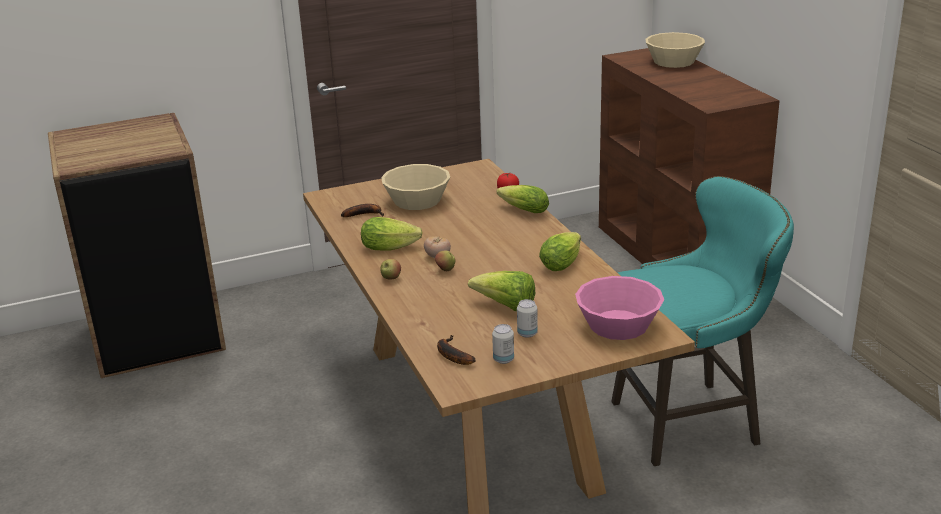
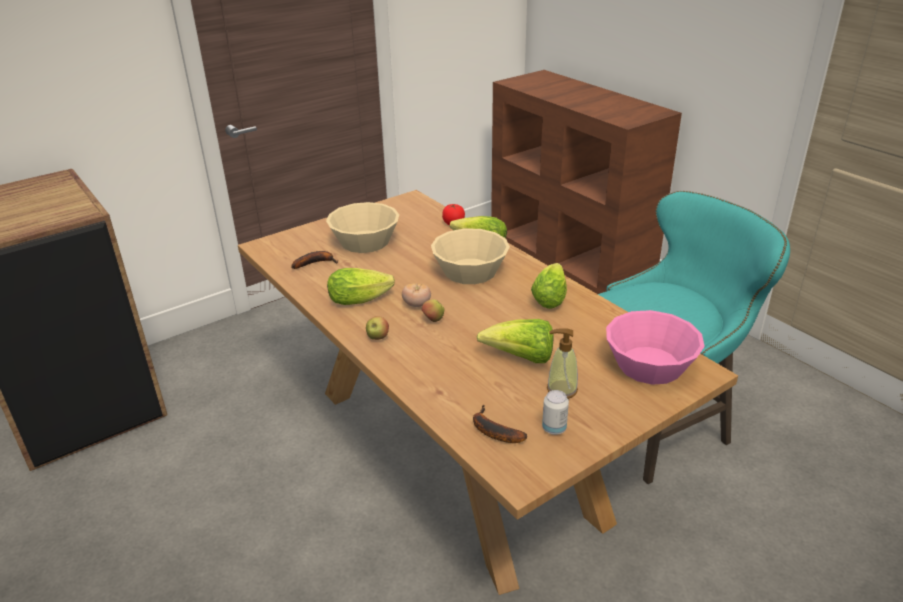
camera: 15 degrees left, 5 degrees up
can [517,299,538,338] -> soap dispenser [547,328,578,399]
beige bowl [645,32,705,68] -> beige bowl moved to [431,228,510,284]

